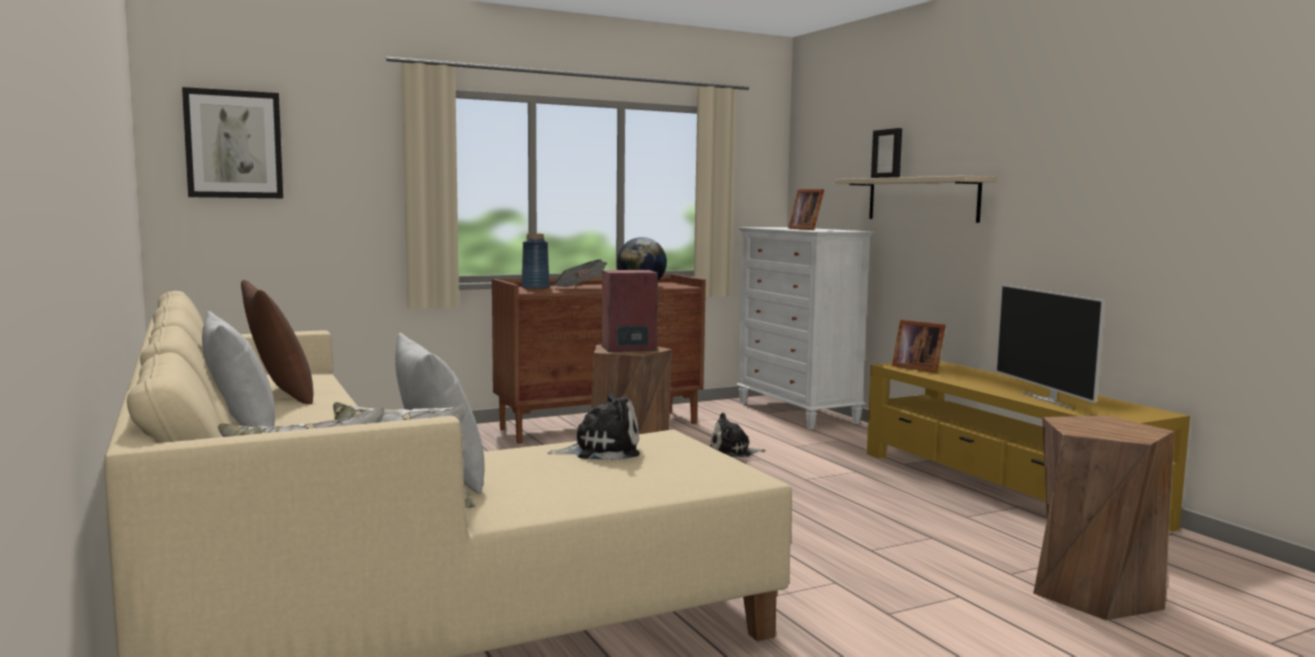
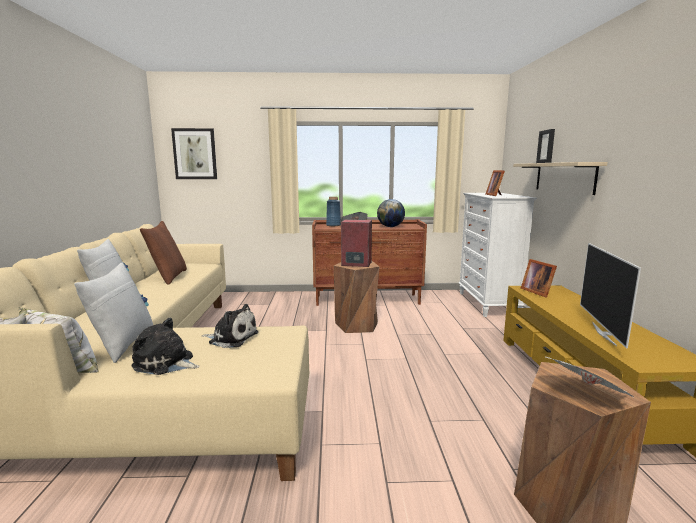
camera: 25 degrees right, 5 degrees up
plush toy [710,413,765,457] -> plush toy moved to [131,318,200,375]
none -> newspaper [546,357,634,397]

